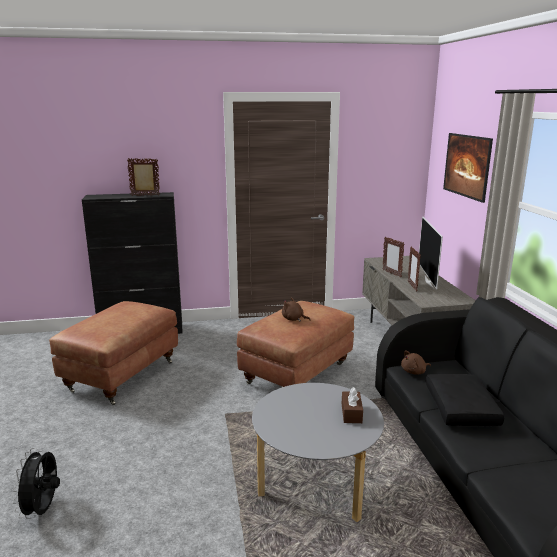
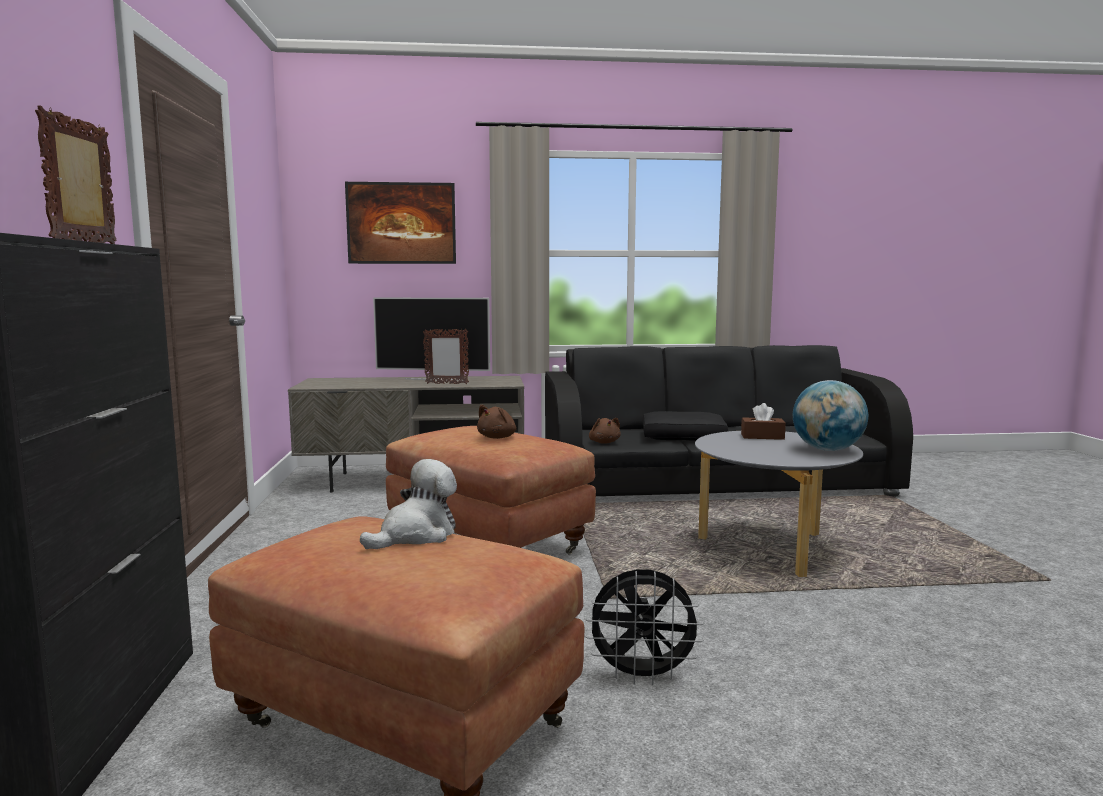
camera: 85 degrees left, 10 degrees down
black fan [12,448,60,519] -> black fan moved to [585,569,705,685]
picture frame [382,237,404,277] -> none
none -> plush toy [360,459,457,549]
none -> globe [793,380,868,451]

